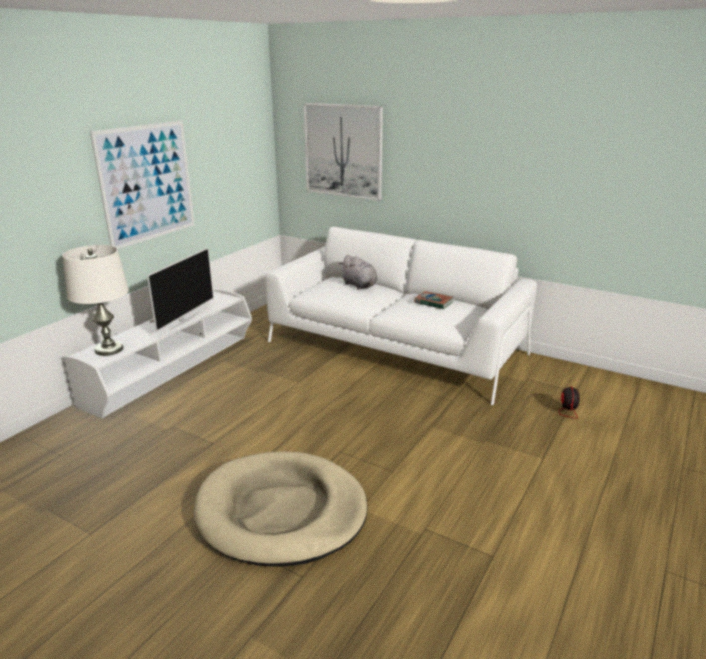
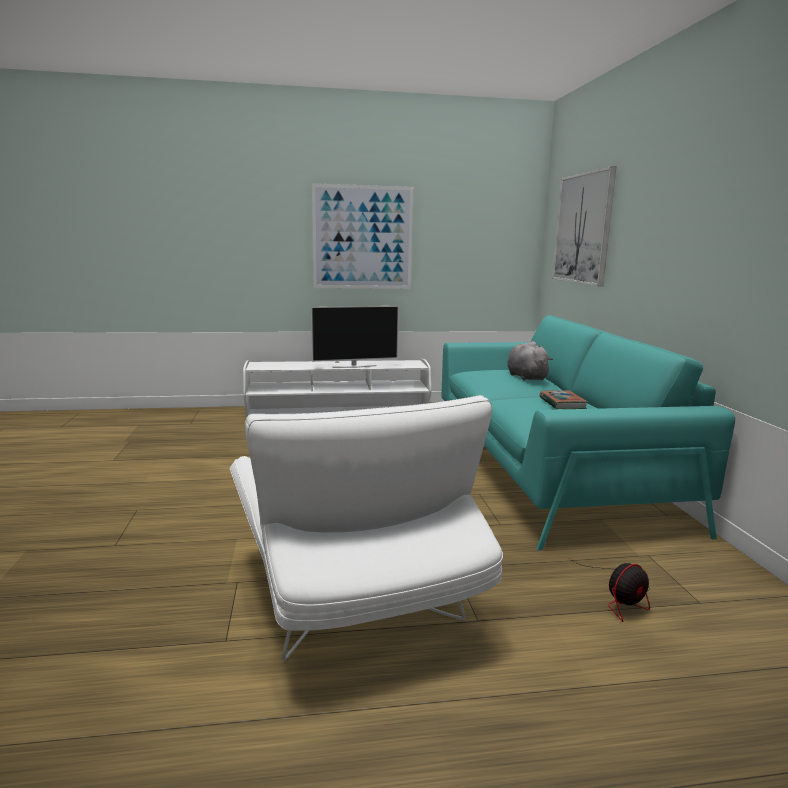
camera: 50 degrees right, 10 degrees down
white table lamp [62,245,129,356] -> none
beige dog bed [194,451,368,567] -> none
white sofa [265,227,537,405] -> turquoise sofa [441,315,735,550]
grey plush toy [339,255,377,290] -> grey plush toy turned 150 degrees clockwise [507,341,553,380]
none -> white armchair [230,395,503,661]

